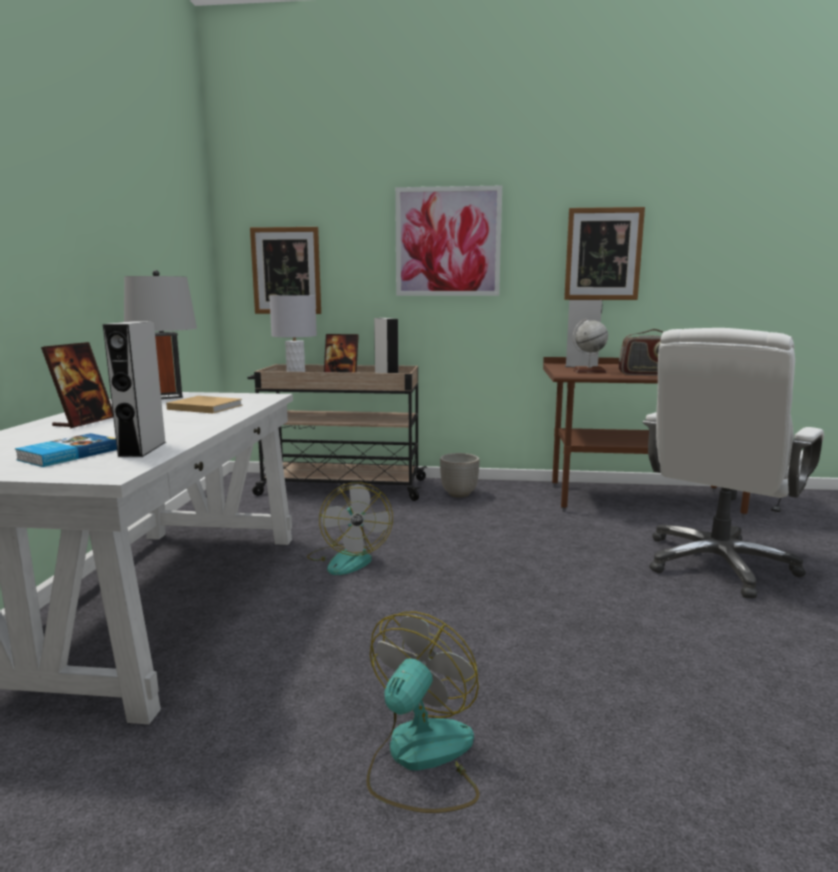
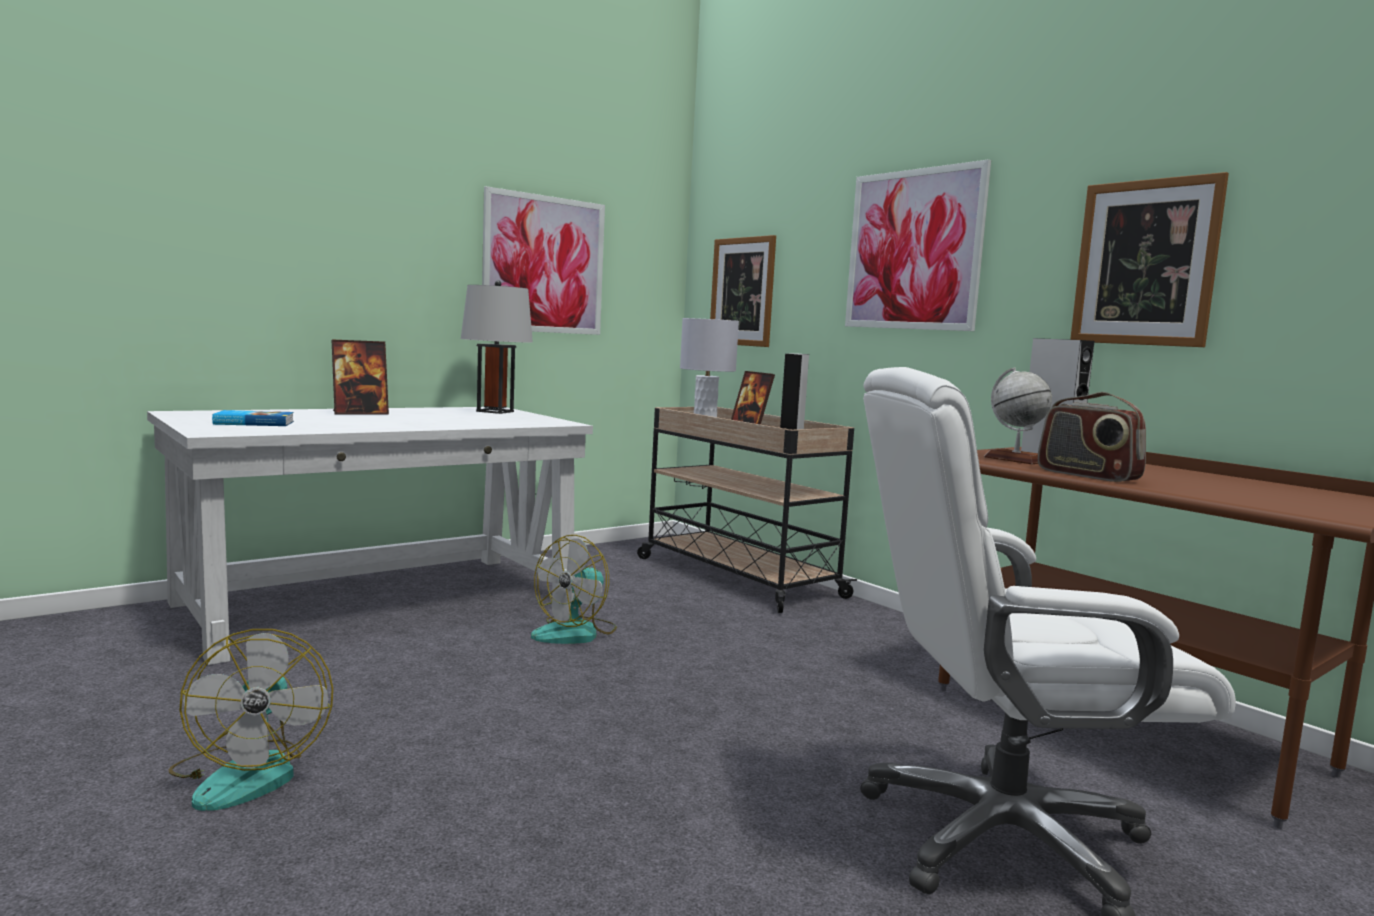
camera: 45 degrees right, 5 degrees down
grey speaker [103,321,166,457] -> none
beige book [166,396,243,413] -> none
fan [367,612,480,813] -> fan turned 90 degrees clockwise [169,629,333,811]
planter [440,453,480,498] -> none
none -> picture [482,186,605,335]

